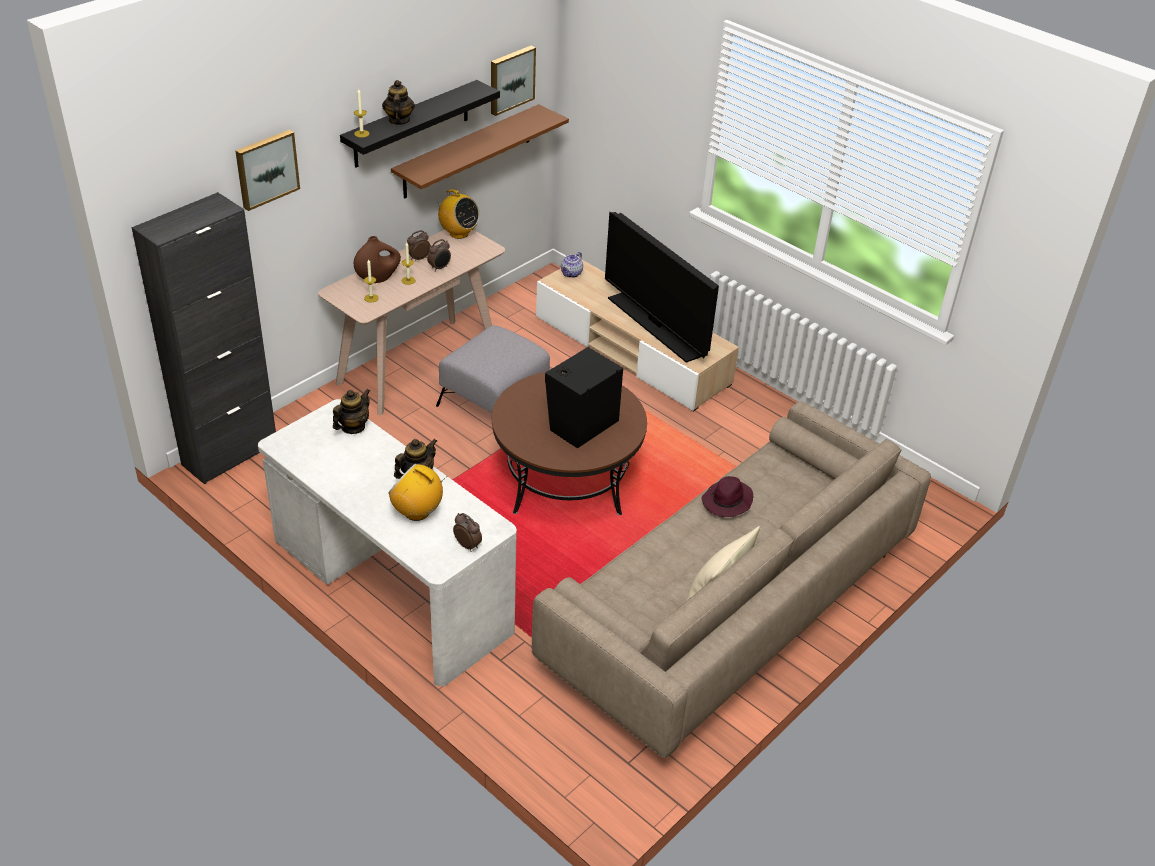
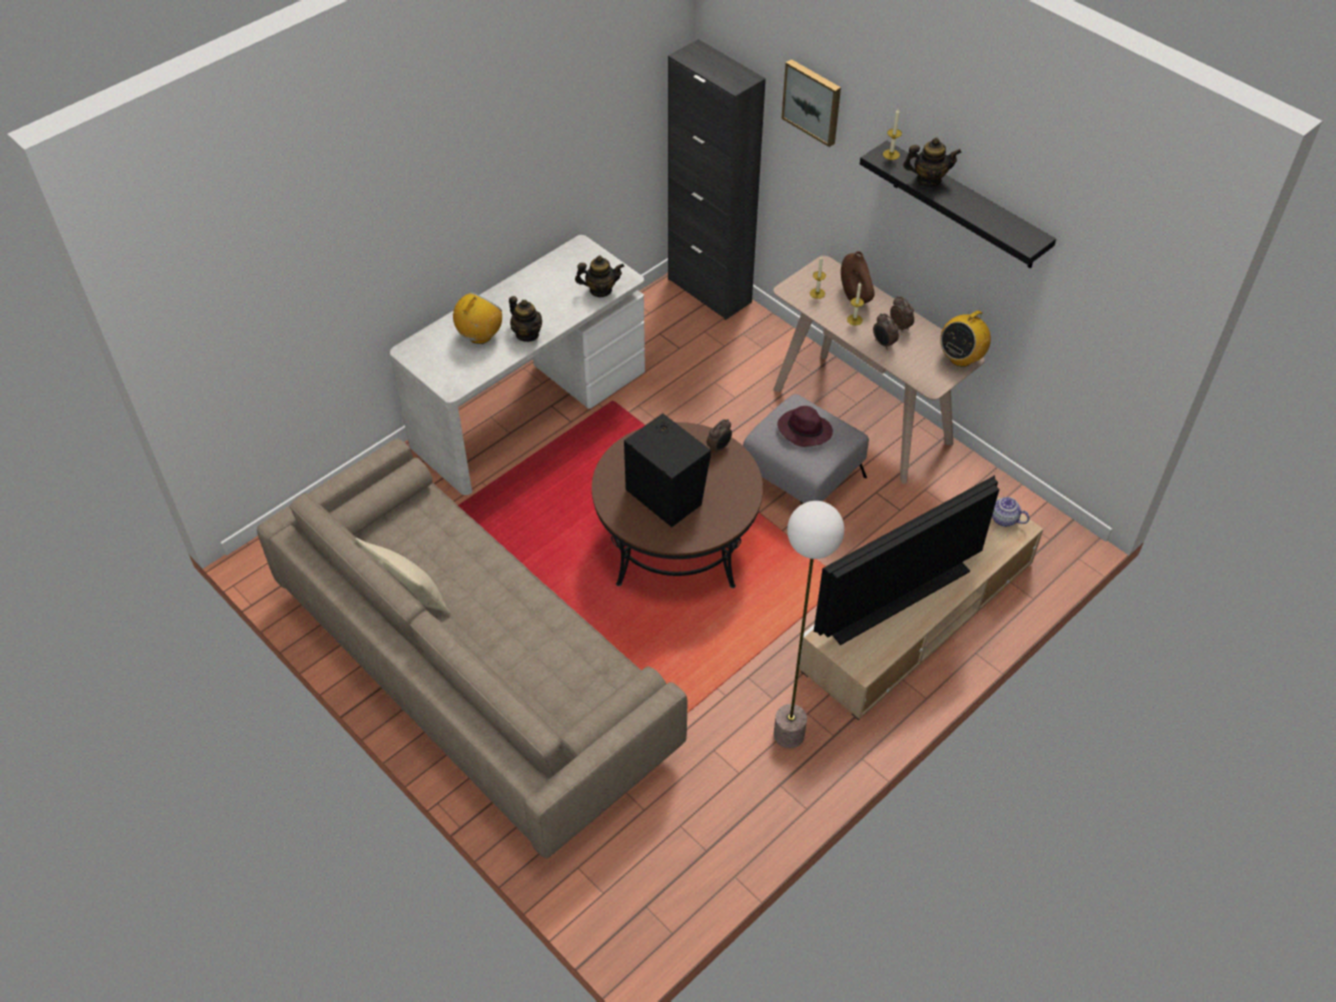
camera: 95 degrees right, 10 degrees up
teapot [333,389,370,434] -> teapot turned 45 degrees counterclockwise [575,255,624,297]
brown shelf [391,104,569,199] -> none
alarm clock [453,513,482,552] -> alarm clock moved to [707,419,732,454]
picture [491,46,536,116] -> none
purple hat [701,476,753,517] -> purple hat moved to [777,406,833,447]
none -> floor lamp [774,501,844,748]

